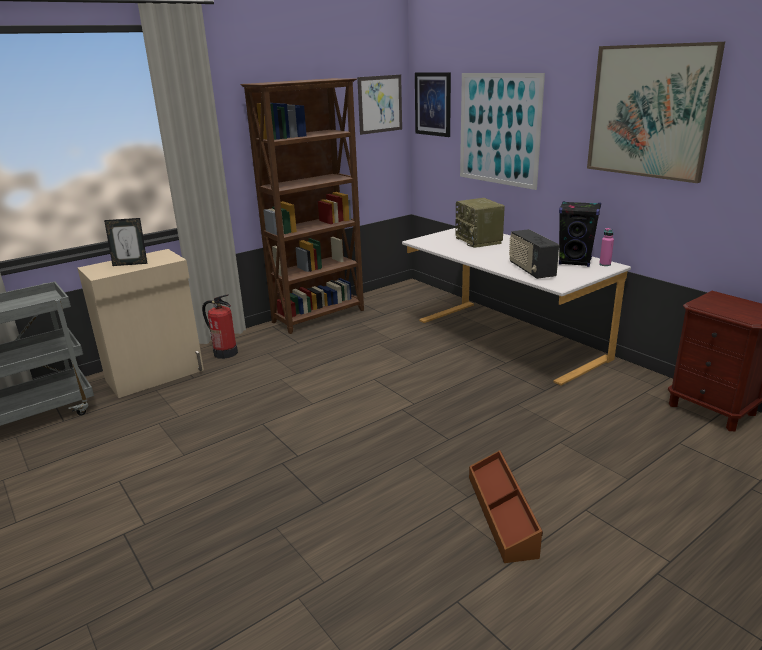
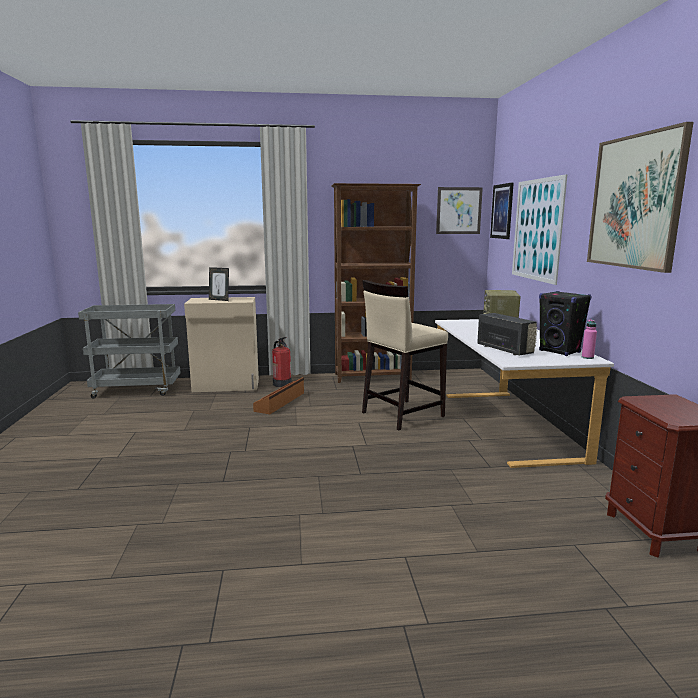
camera: 30 degrees right, 10 degrees down
brown storage box [469,450,543,563] -> brown storage box moved to [253,377,304,414]
radio [509,229,559,279] -> radio turned 135 degrees clockwise [477,313,537,356]
none -> beige stool [362,280,448,430]

